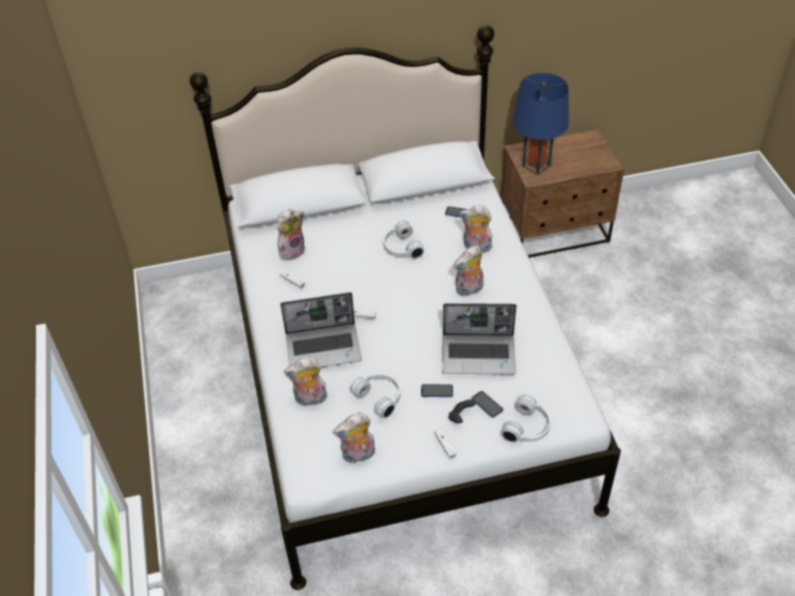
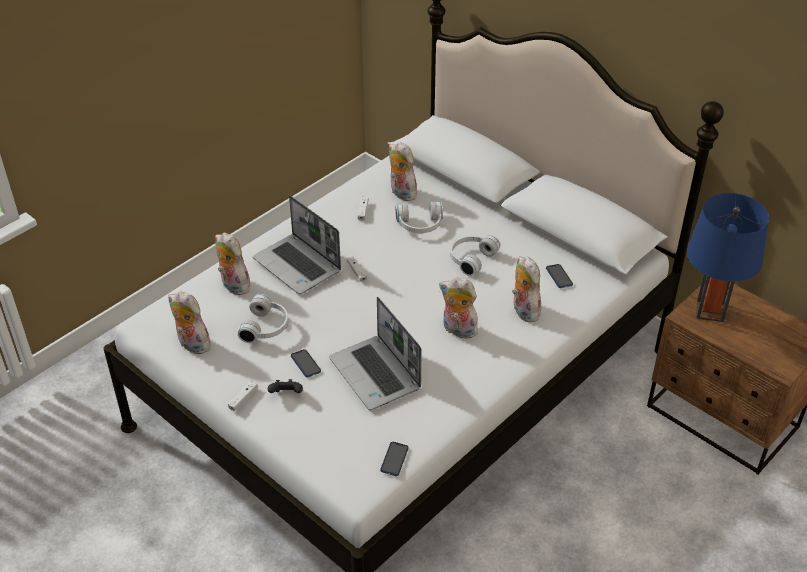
camera: 55 degrees right, 5 degrees down
plush toy [276,209,305,260] -> plush toy turned 150 degrees counterclockwise [389,142,417,201]
phone [471,391,503,418] -> phone moved to [380,442,409,476]
white headphones [501,395,551,443] -> white headphones moved to [395,201,443,233]

